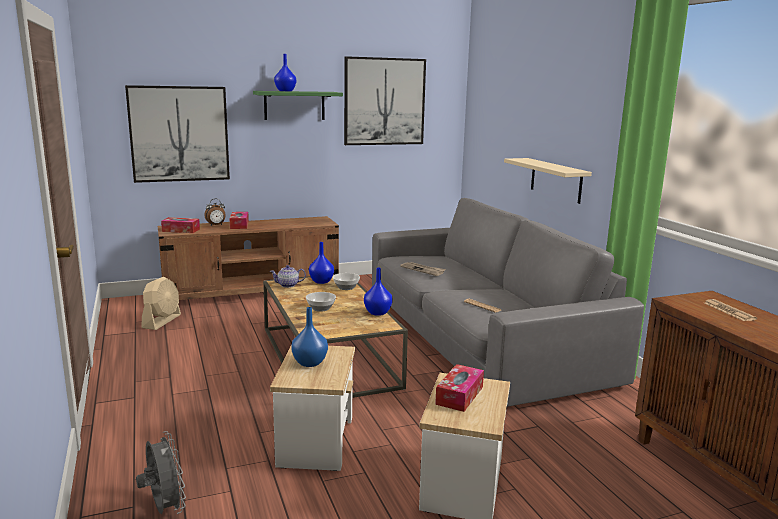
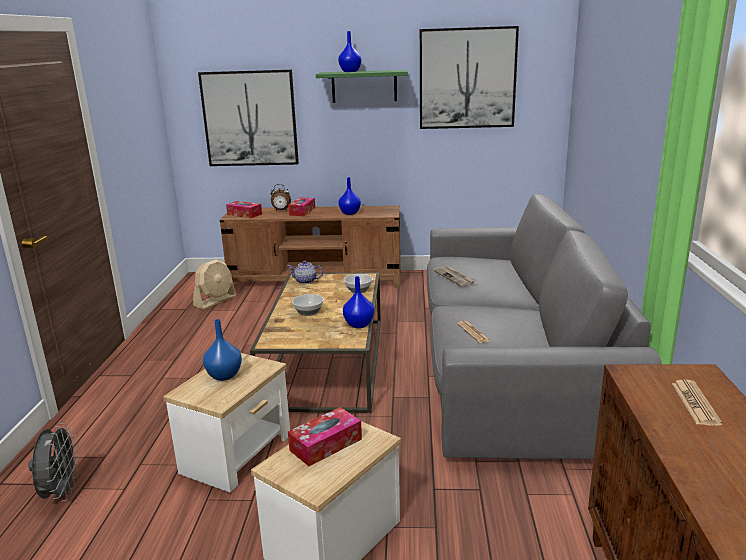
camera: 25 degrees right, 5 degrees up
blue vase [309,242,334,284] -> blue vase moved to [339,177,361,215]
beige shelf [504,158,592,204] -> none

